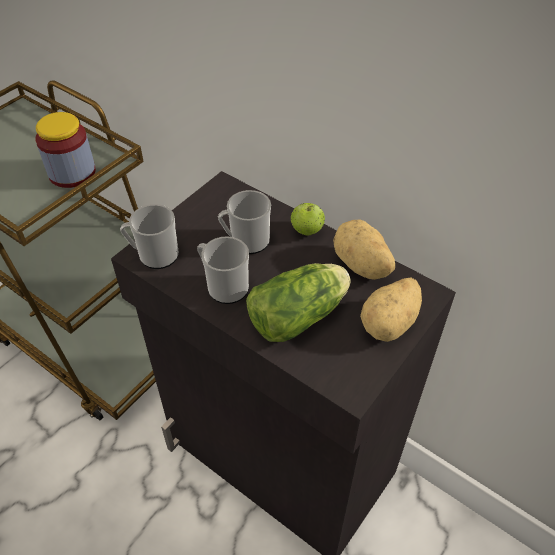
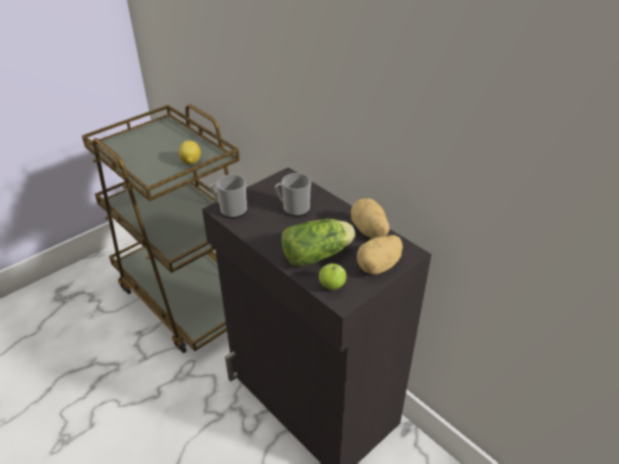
camera: 10 degrees right, 10 degrees down
jar [35,112,96,188] -> lemon [179,141,201,165]
mug [197,236,249,304] -> none
apple [290,203,325,236] -> apple moved to [319,263,347,290]

